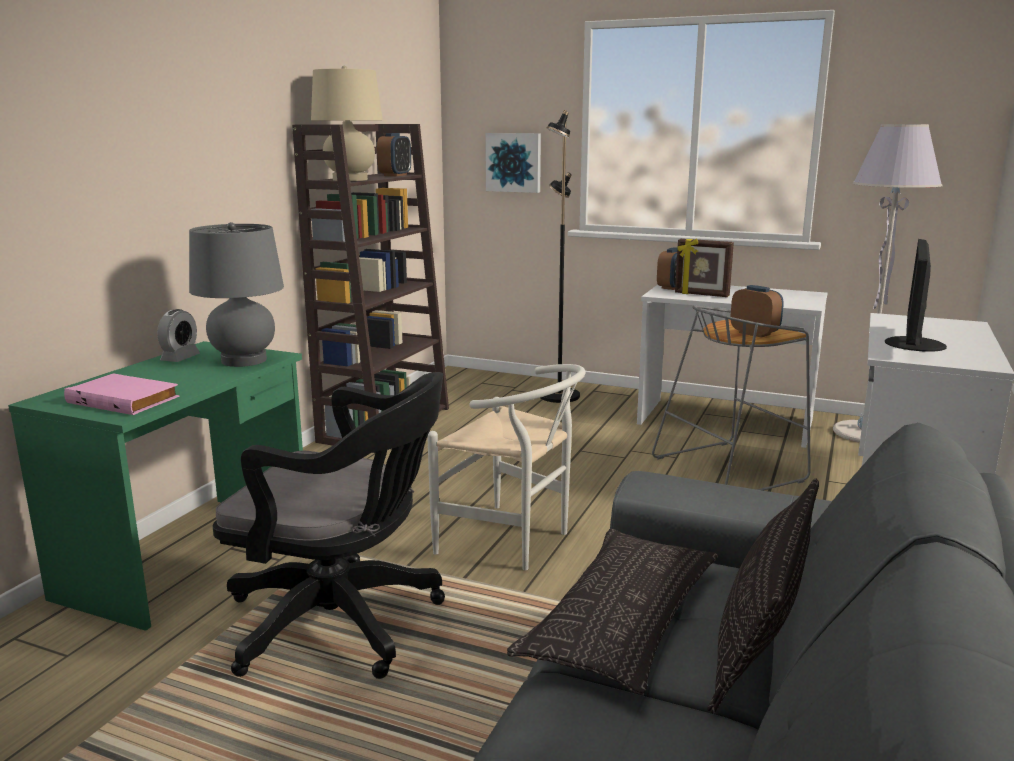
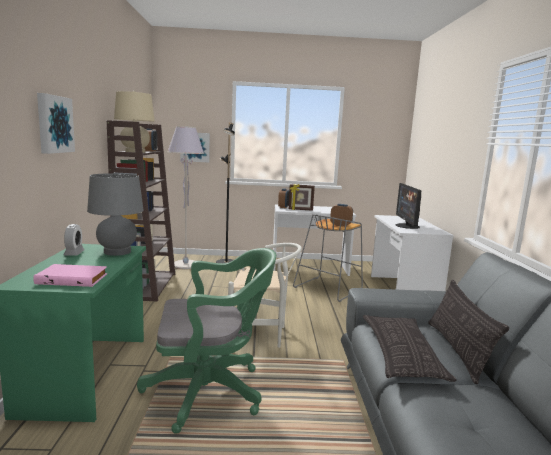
camera: 25 degrees left, 5 degrees down
black office chair [212,372,445,679] -> green office chair [137,248,276,434]
grey floor lamp [833,124,943,443] -> grey floor lamp moved to [167,126,204,269]
none -> picture [37,93,75,154]

